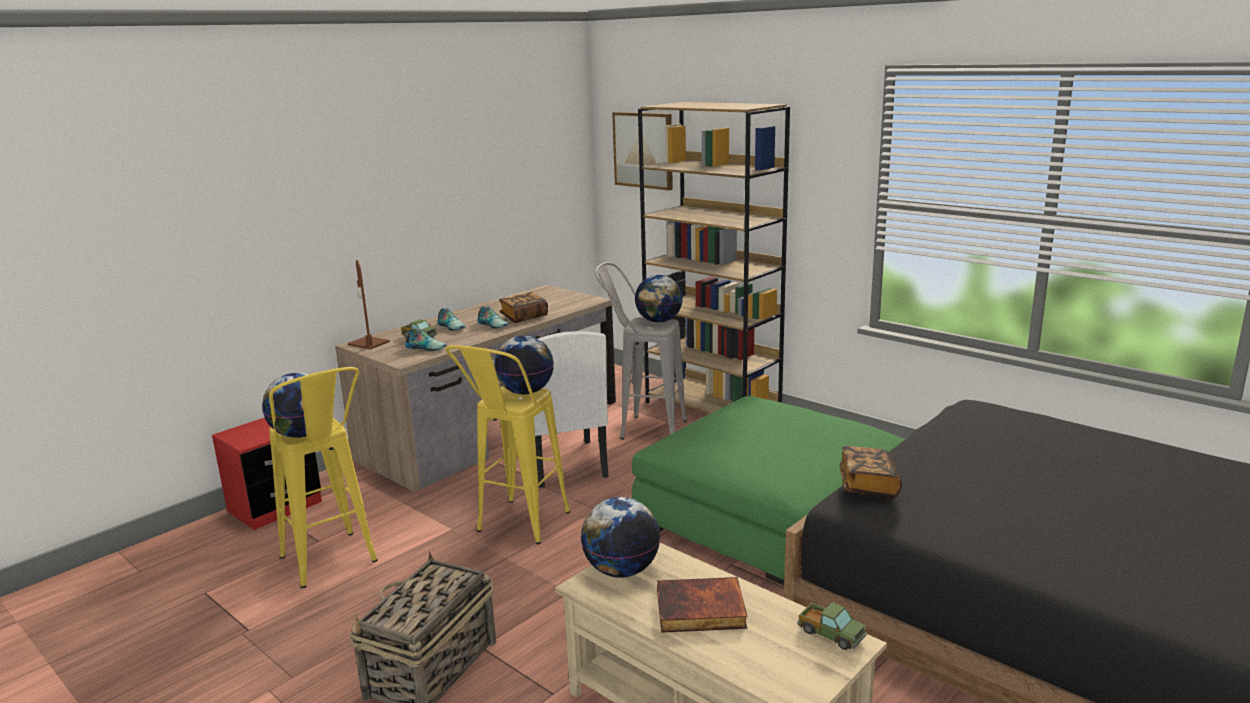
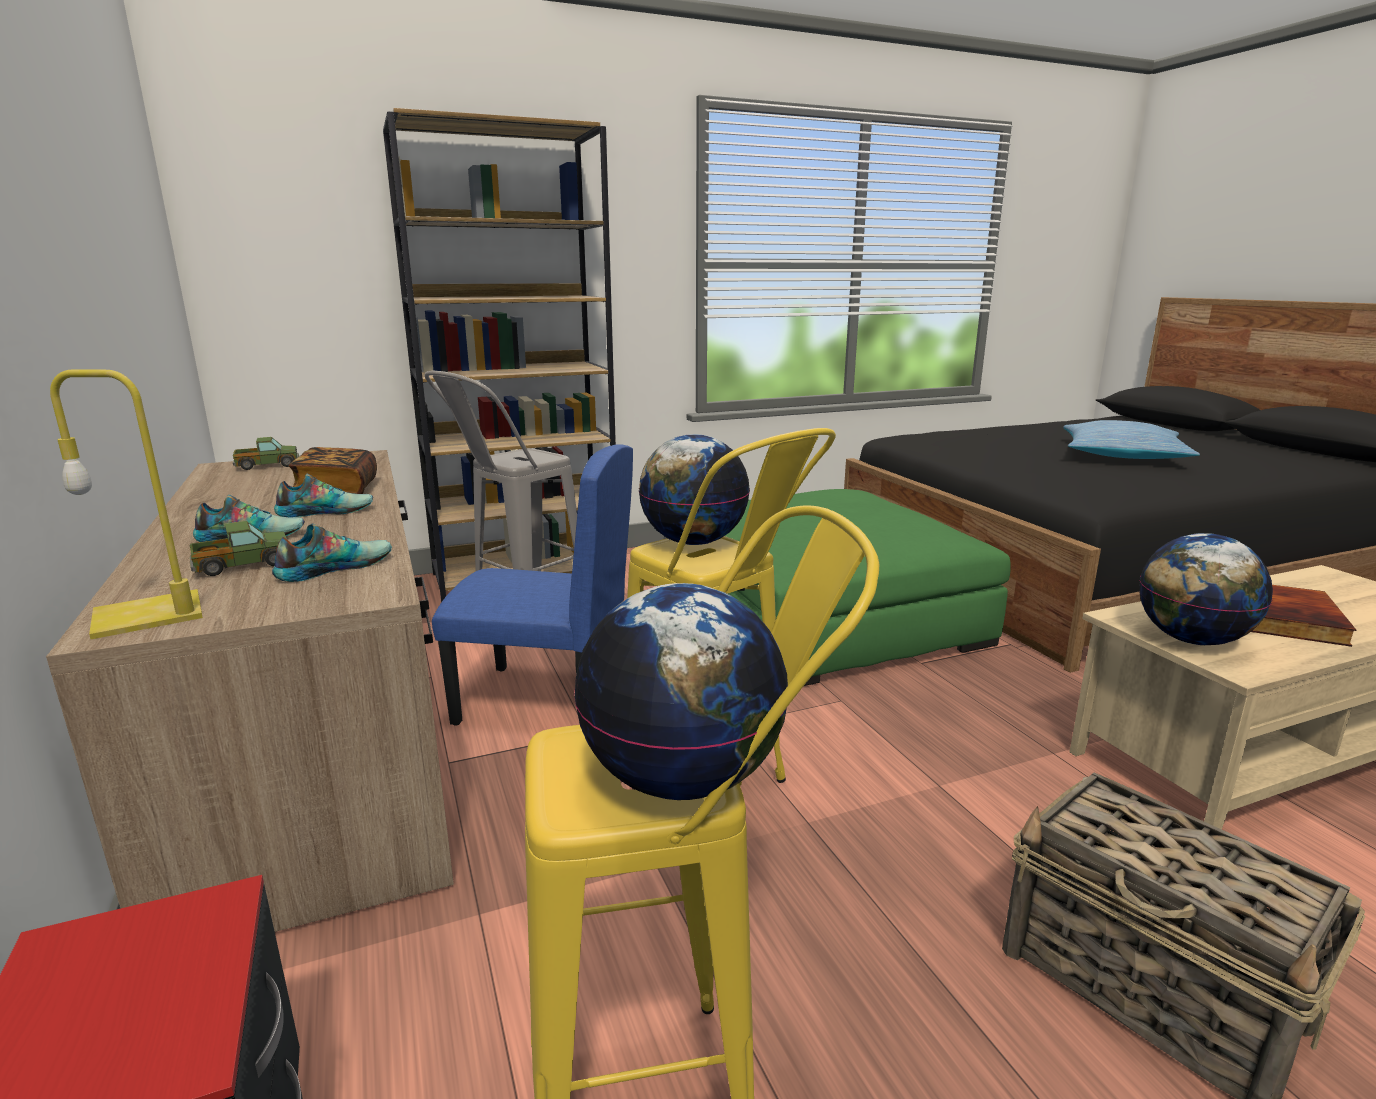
camera: 65 degrees left, 0 degrees up
brown table lamp [348,260,390,349] -> yellow table lamp [50,370,203,639]
white chair [518,331,609,488] -> blue chair [432,444,633,726]
picture [612,112,673,190] -> none
globe [635,275,683,323] -> none
toy truck [797,602,866,650] -> toy truck moved to [233,437,299,470]
book [839,446,902,498] -> none
none -> pillow [1063,420,1200,459]

